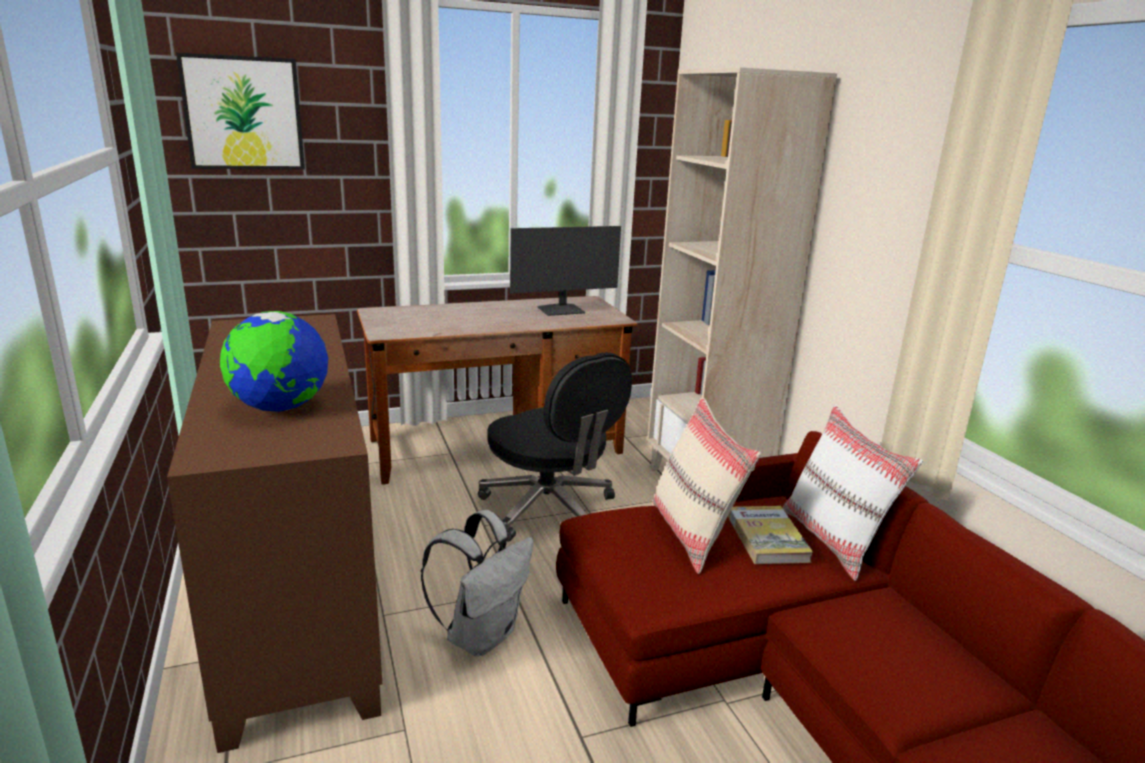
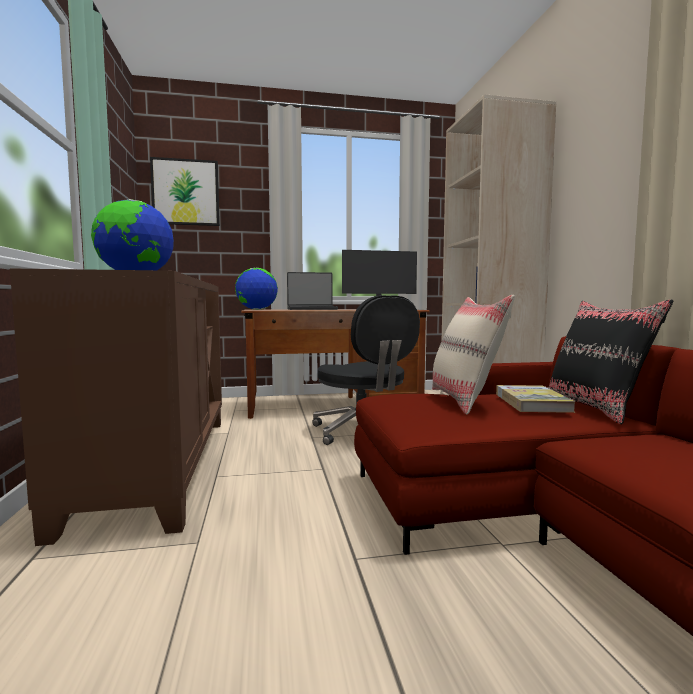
camera: 10 degrees right, 15 degrees down
white backpack [421,510,534,656] -> none
white pillow [782,405,923,581] -> black pillow [548,300,673,424]
none -> globe [235,268,278,310]
none -> laptop [287,272,338,310]

